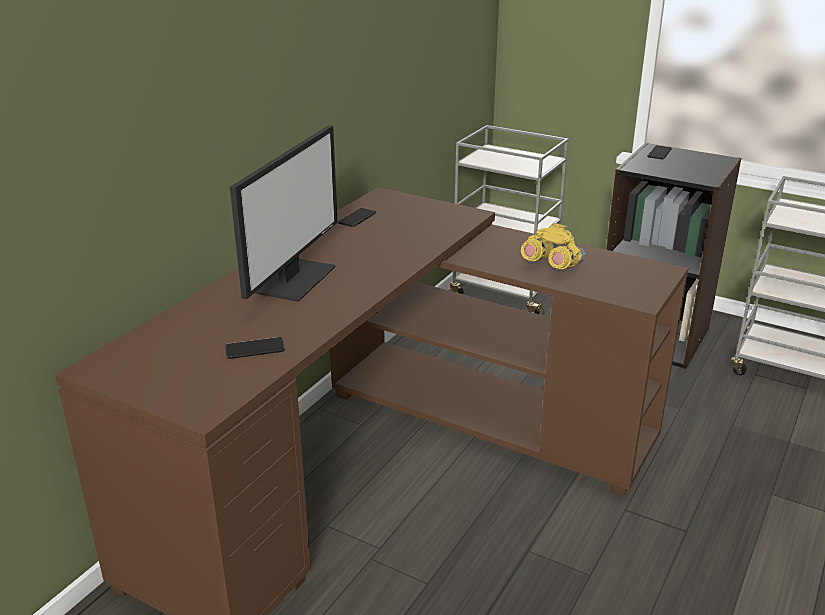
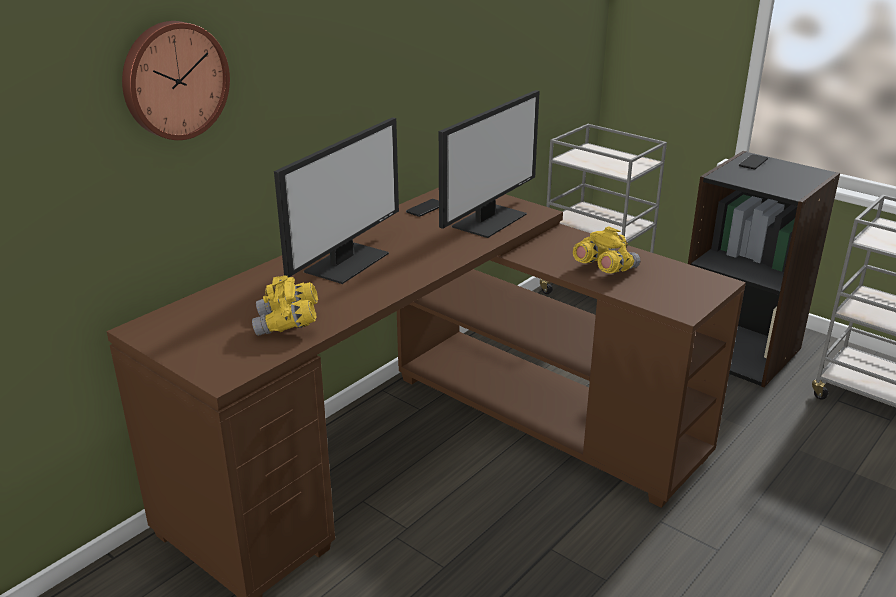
camera: 10 degrees right, 0 degrees up
phone [225,337,285,359] -> yellow binoculars [252,275,318,336]
none -> wall clock [122,21,230,140]
none -> monitor [439,90,540,238]

